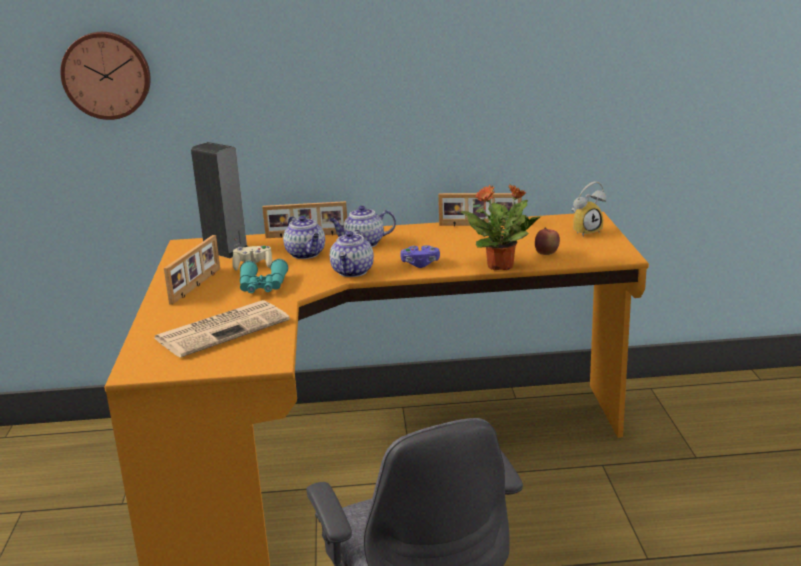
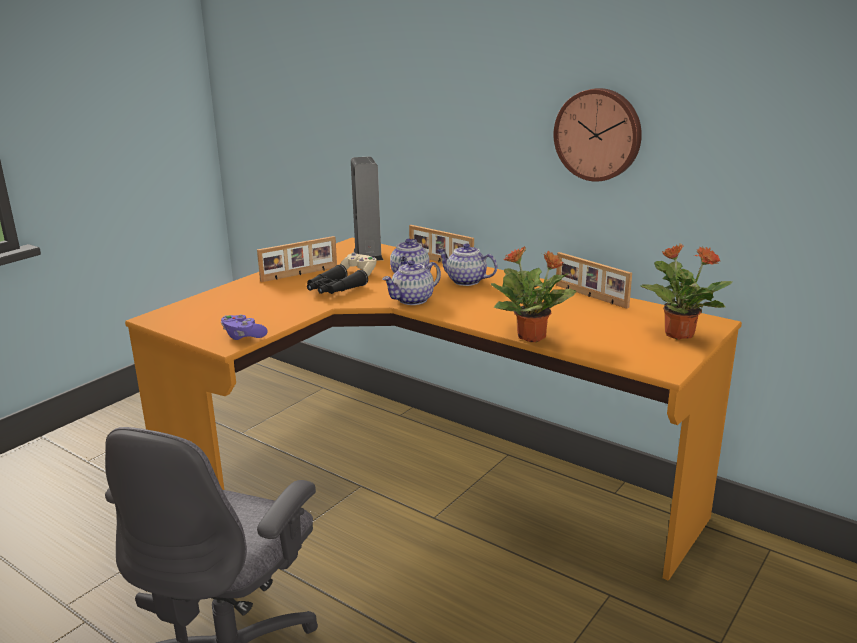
camera: 40 degrees right, 0 degrees up
wall clock [60,32,151,120] -> wall clock moved to [554,88,642,182]
newspaper [154,300,290,358] -> none
turquoise binoculars [240,259,288,293] -> black binoculars [307,265,368,294]
purple game controller [400,245,440,268] -> purple game controller moved to [221,314,268,340]
apple [535,227,560,255] -> none
alarm clock [571,181,606,237] -> potted plant [640,243,732,340]

